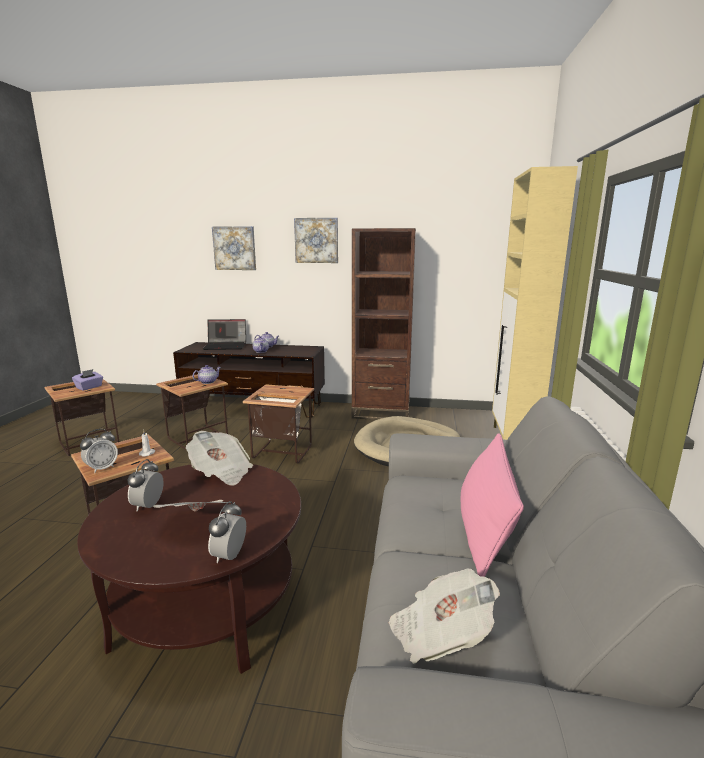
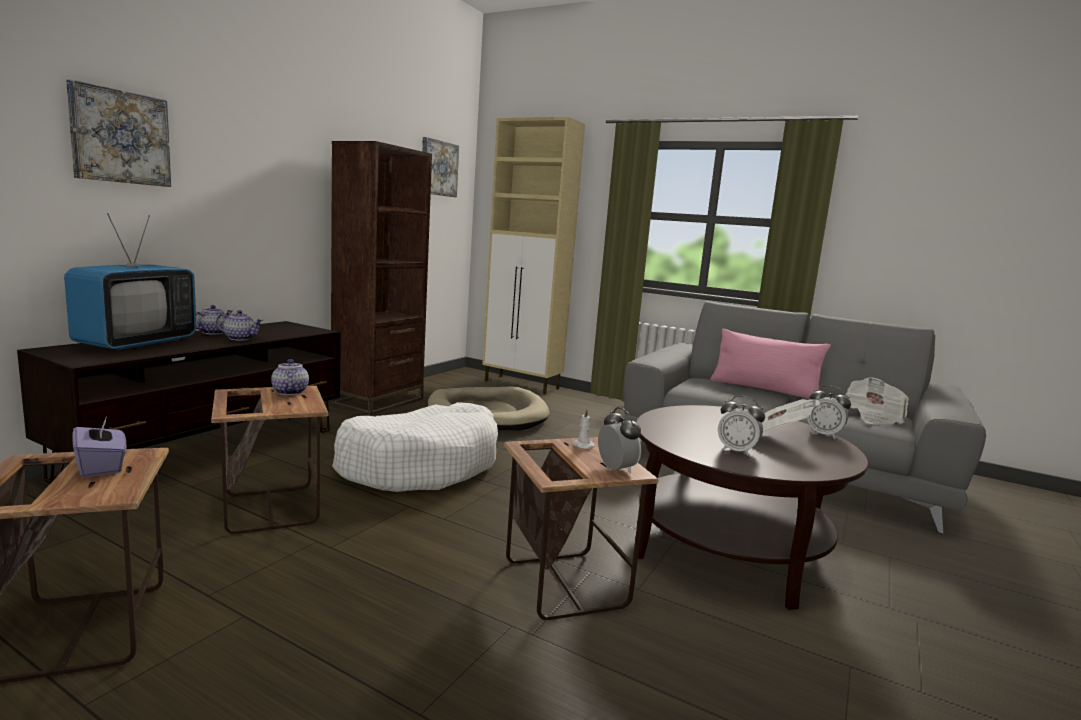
camera: 70 degrees left, 5 degrees down
newspaper [186,431,253,485] -> none
laptop [203,319,246,350] -> television [64,213,197,351]
side table [243,384,314,463] -> white dog bed [332,402,498,492]
picture [294,218,338,263] -> picture moved to [422,137,459,197]

